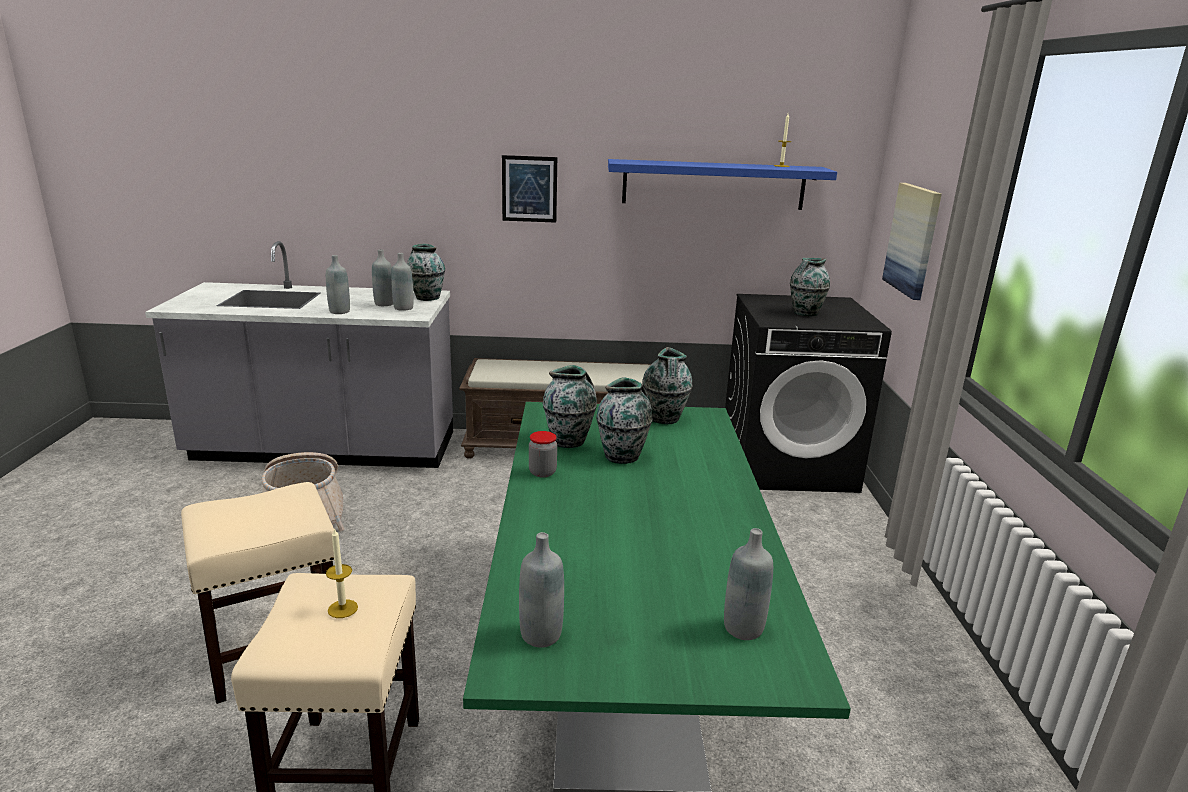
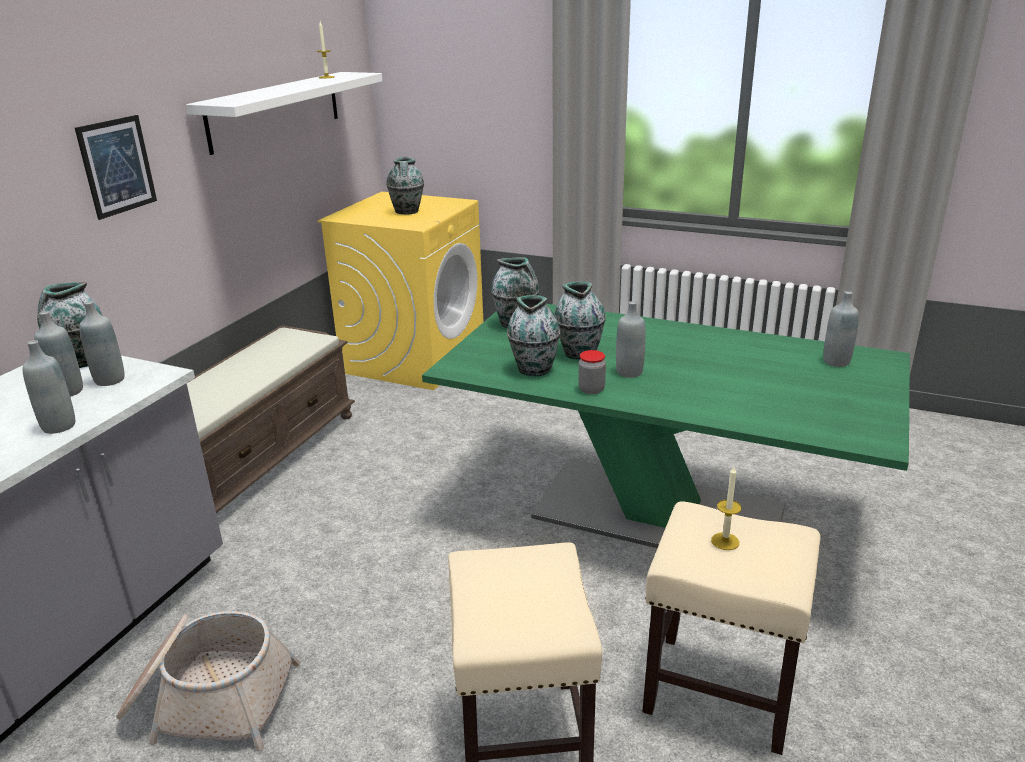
camera: 65 degrees left, 5 degrees up
grey bottle [519,532,564,648] -> grey bottle moved to [616,301,646,378]
blue shelf [608,159,837,210] -> white shelf [186,72,382,155]
black washing machine [725,294,892,493] -> yellow washing machine [318,192,483,390]
picture [882,183,942,300] -> none

